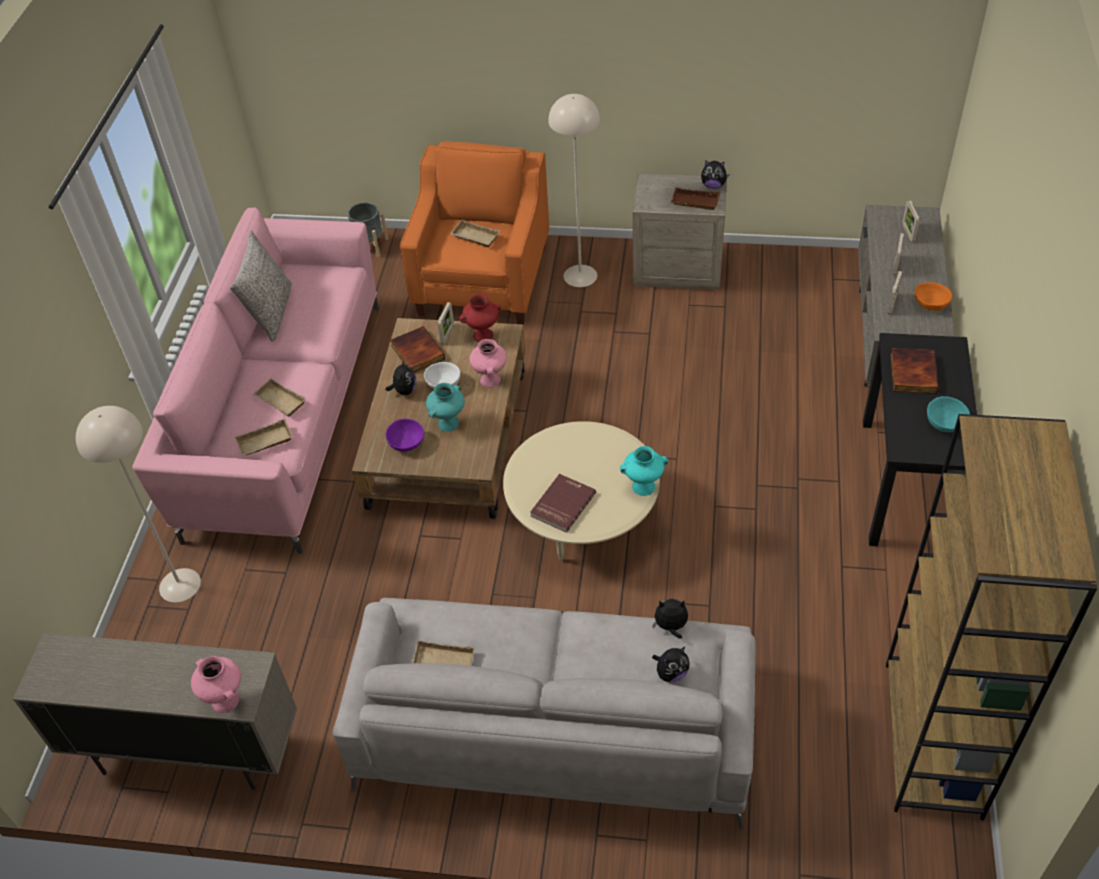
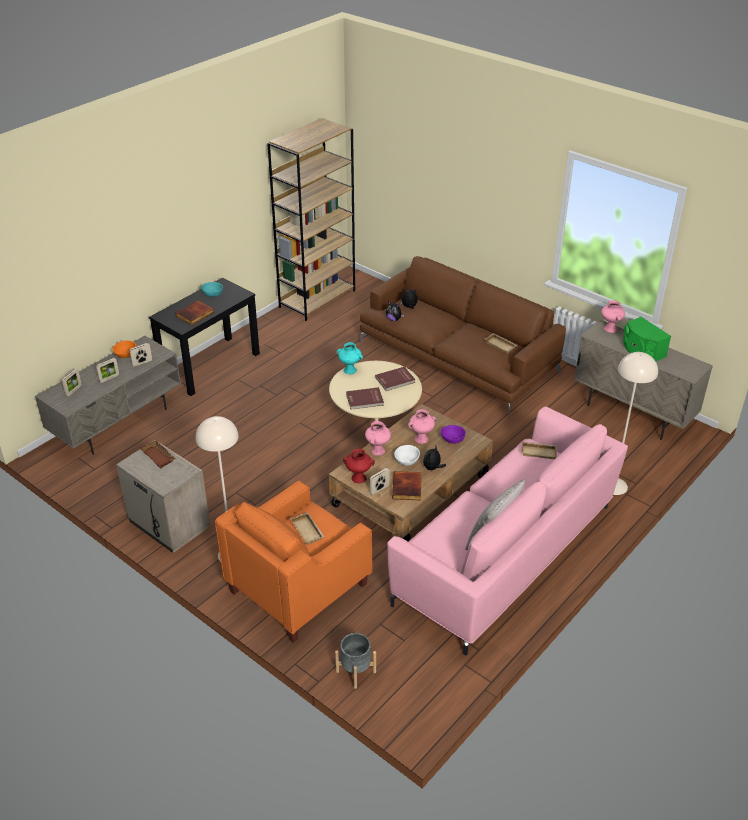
camera: 150 degrees left, 10 degrees down
beige tray [252,379,306,416] -> none
grey sofa [332,598,756,830] -> brown sofa [359,256,566,417]
turquoise vase [426,383,465,432] -> pink vase [408,409,437,444]
plush toy [701,160,730,189] -> none
none -> red book [346,387,384,410]
none -> green speaker [623,317,671,361]

